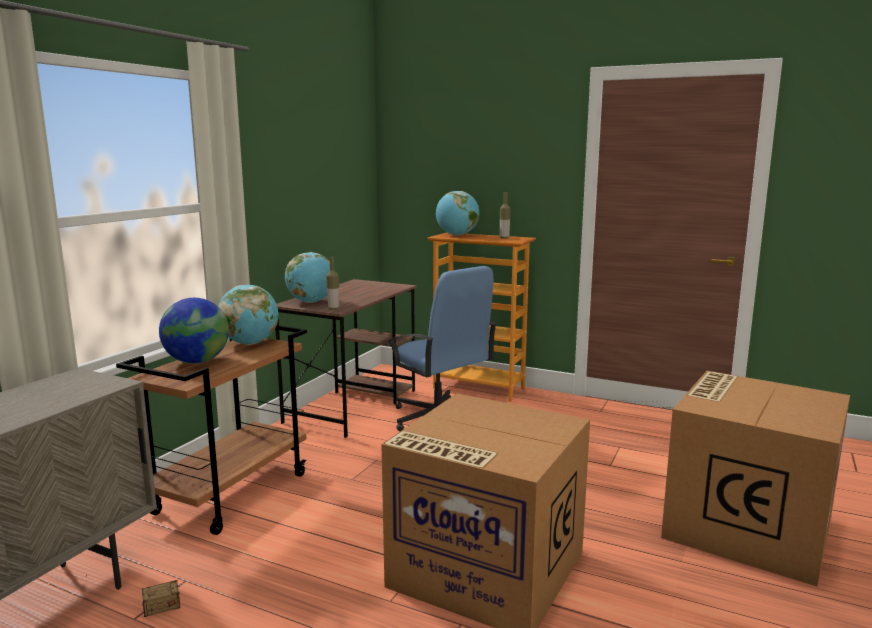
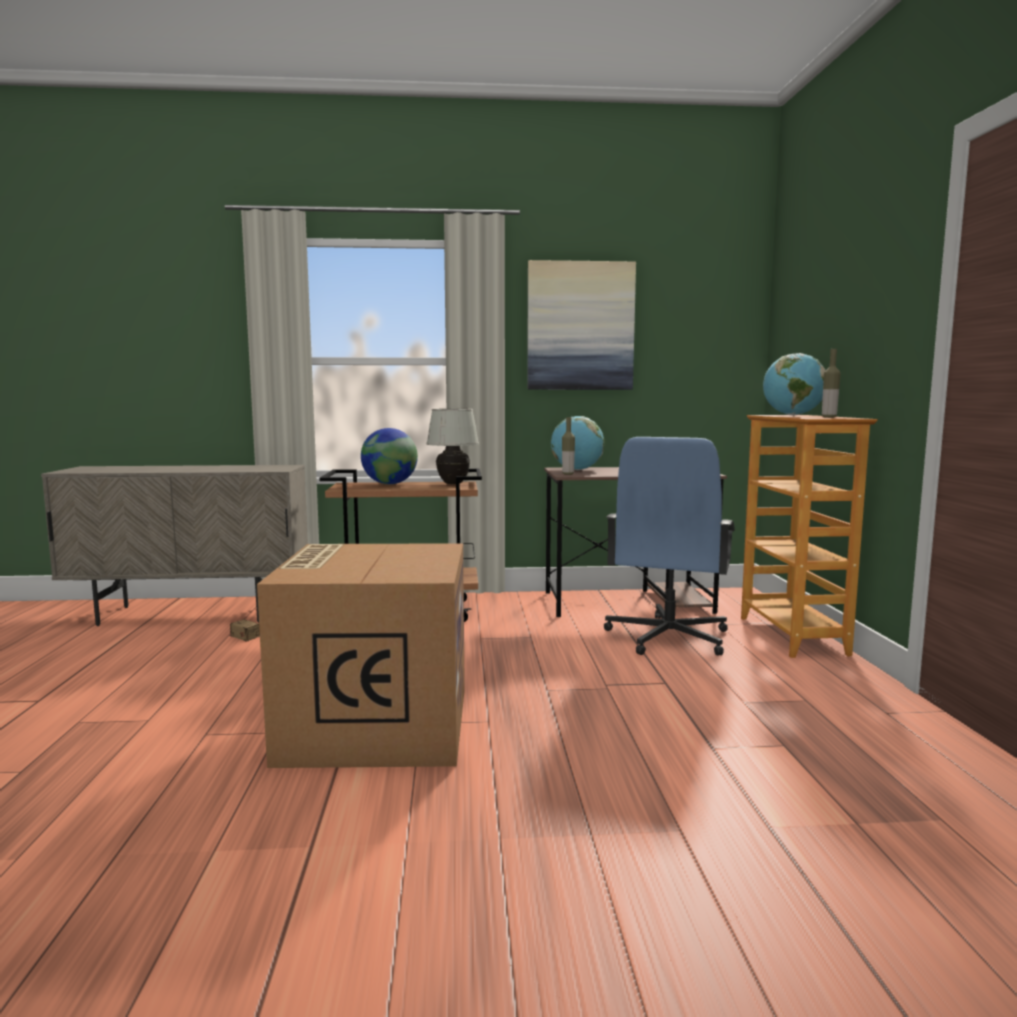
camera: 60 degrees right, 5 degrees down
globe [218,285,278,345] -> white table lamp [426,409,479,484]
cardboard box [661,371,850,587] -> none
none -> picture [527,260,636,390]

